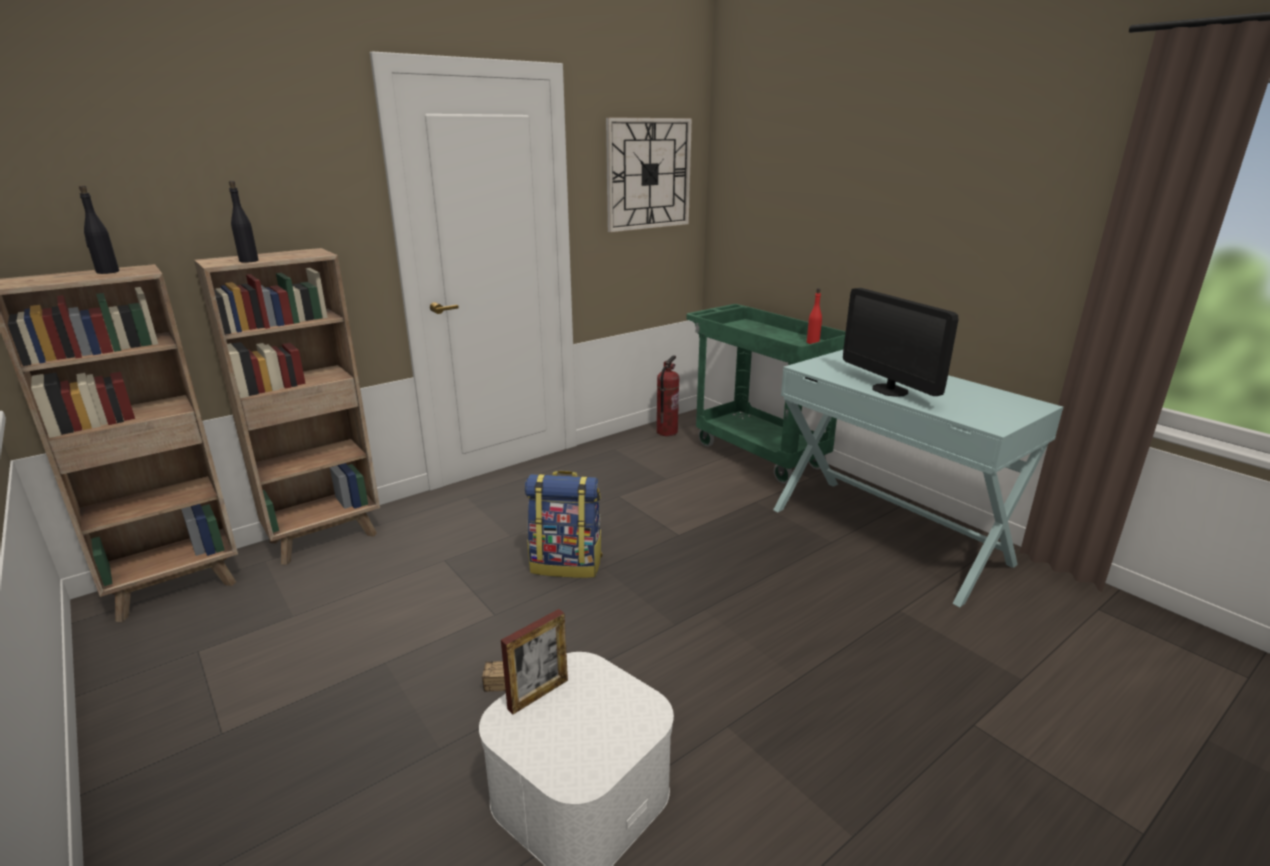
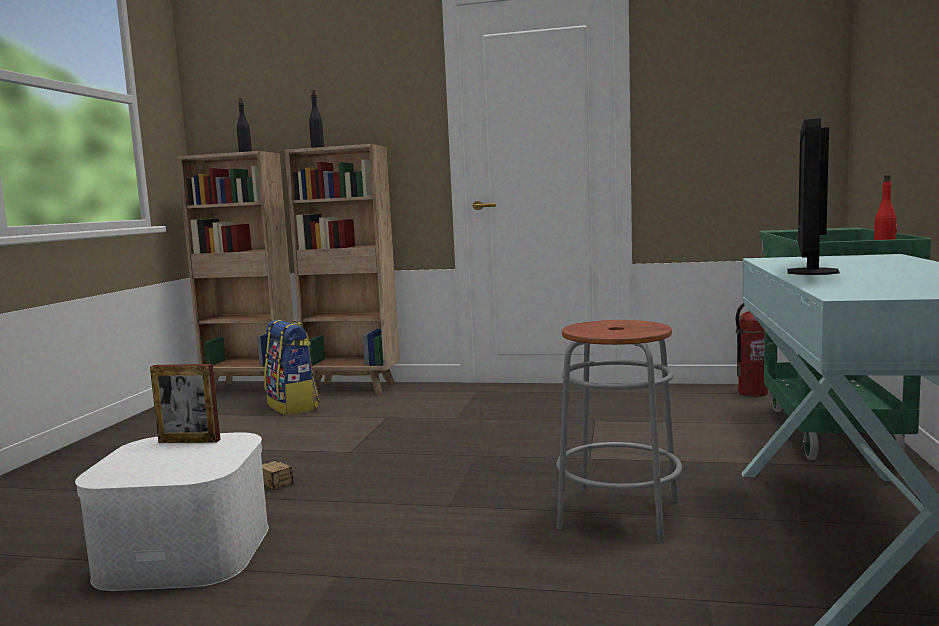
camera: 50 degrees right, 15 degrees down
backpack [525,471,603,578] -> backpack moved to [264,320,320,415]
wall clock [606,117,692,232] -> none
none -> grey stool [557,320,682,543]

